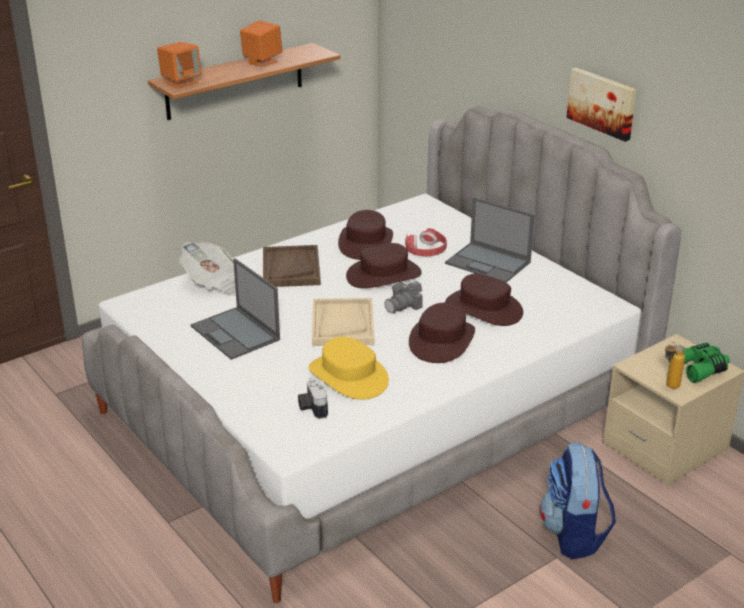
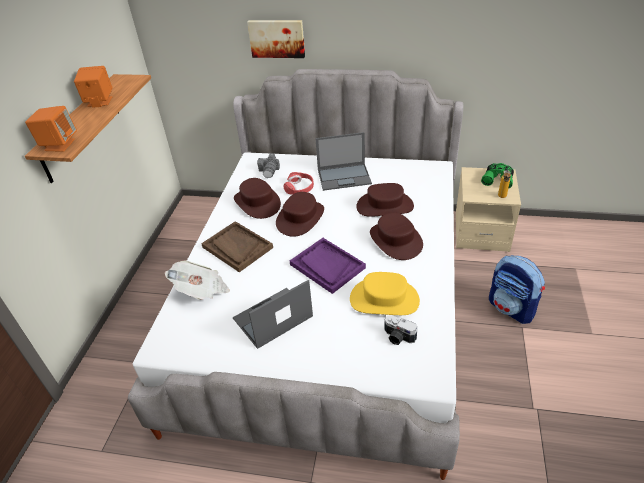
camera: 40 degrees left, 10 degrees up
laptop [191,258,280,360] -> laptop turned 135 degrees clockwise [233,280,313,349]
beige tray [312,298,374,346] -> purple tray [290,238,366,294]
camera [385,281,422,314] -> camera moved to [257,153,280,178]
picture [566,68,636,142] -> picture moved to [247,20,305,58]

